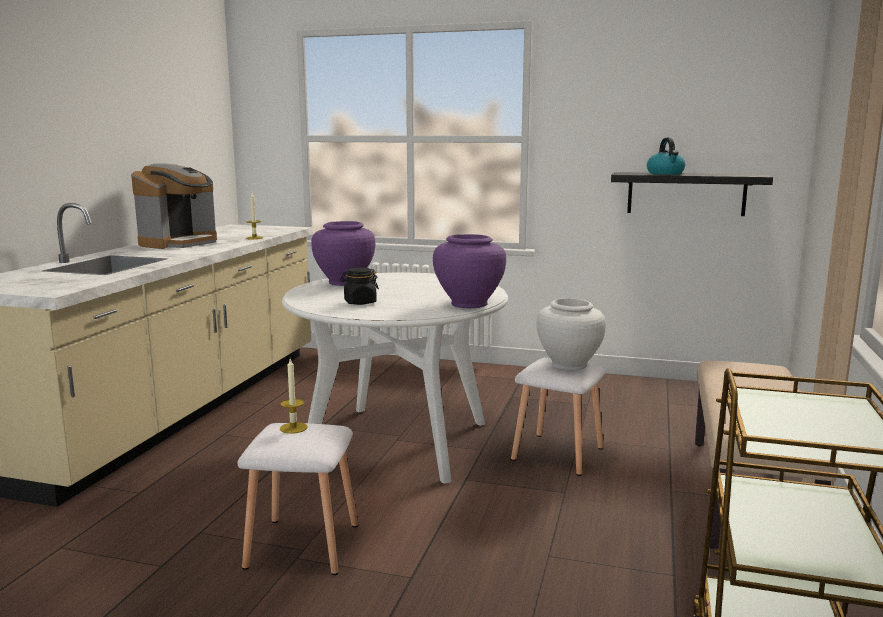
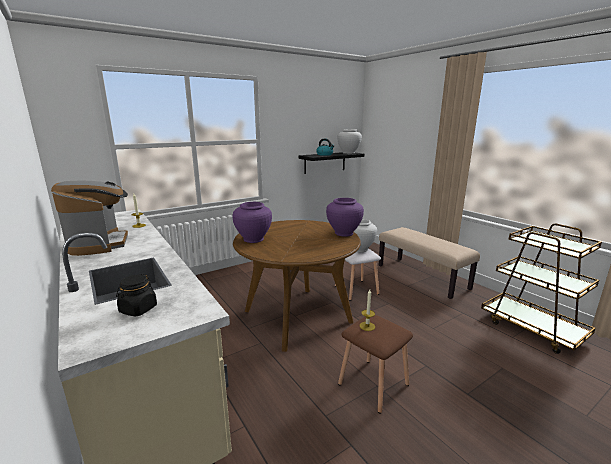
camera: 50 degrees left, 5 degrees up
white stool [237,423,358,575] -> brown stool [338,315,413,413]
white dining table [282,273,508,484] -> brown dining table [233,220,361,352]
black jar [340,268,379,305] -> black jar moved to [116,274,157,317]
none -> white vase [337,129,362,154]

